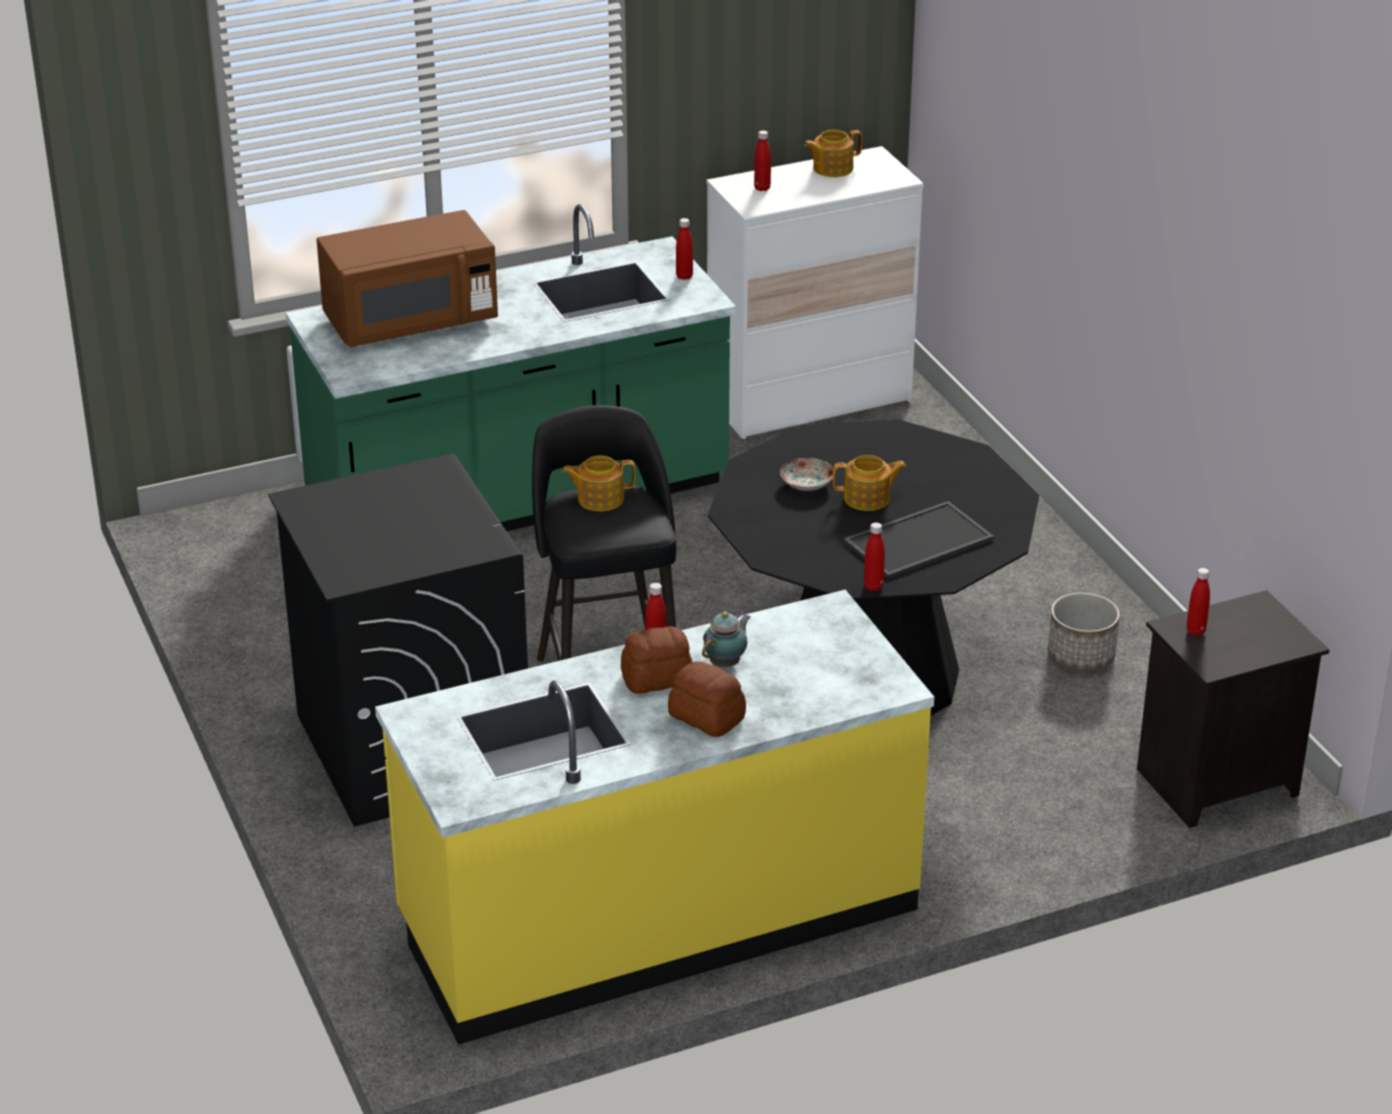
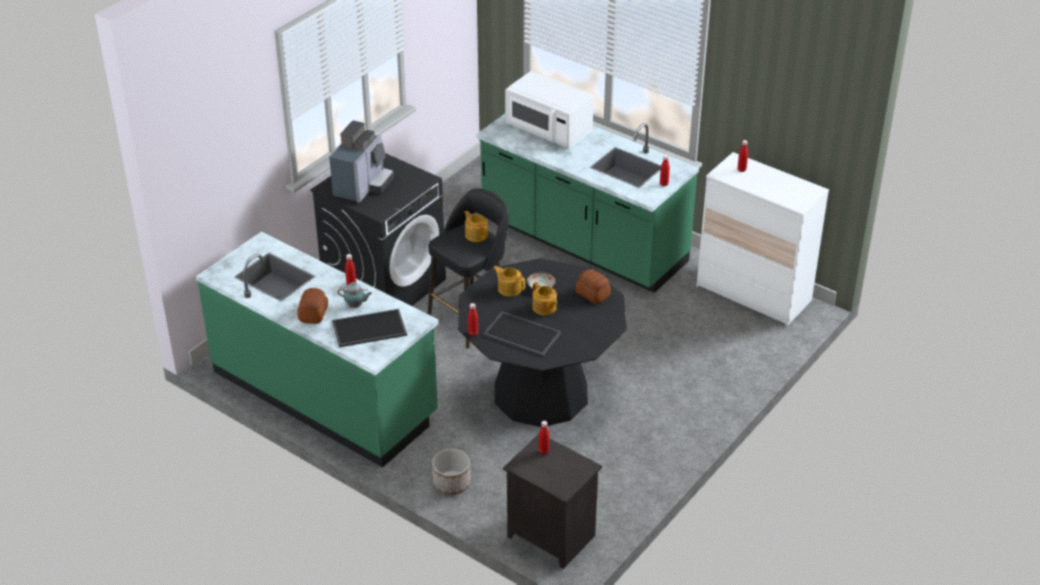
camera: 60 degrees right, 5 degrees up
brown microwave [317,210,498,347] -> white microwave [505,71,594,148]
yellow counter [375,590,934,1045] -> green counter [196,231,439,468]
bread [621,626,692,694] -> bread moved to [576,269,611,304]
teapot [804,130,862,177] -> teapot moved to [494,266,525,297]
planter [1048,593,1120,672] -> planter moved to [432,449,471,495]
none -> coffee machine [329,121,394,203]
none -> tray [332,309,407,347]

